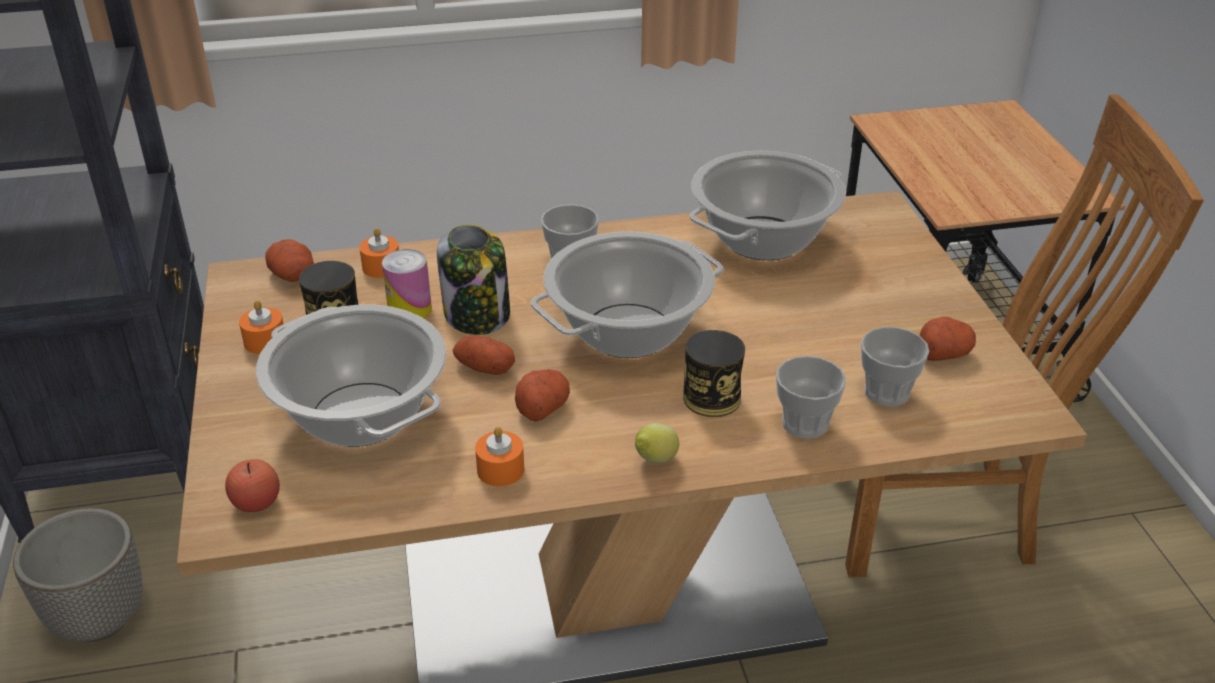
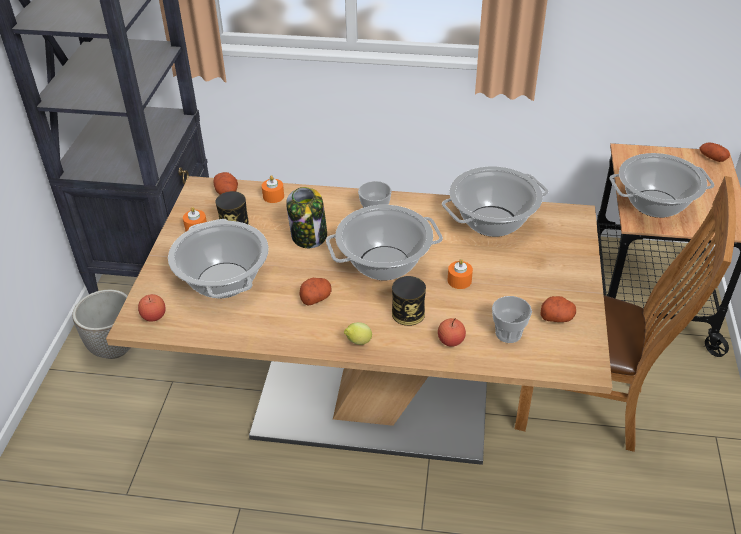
camera: 20 degrees right, 5 degrees up
can [382,249,432,318] -> none
potato [453,335,515,375] -> potato moved to [699,142,730,162]
orange candle [475,427,524,486] -> orange candle moved to [448,259,473,289]
cup [776,356,846,439] -> apple [438,318,466,347]
none -> cooking pot [609,153,714,218]

